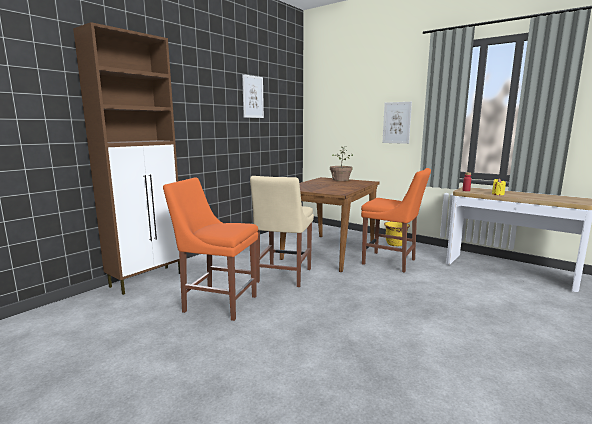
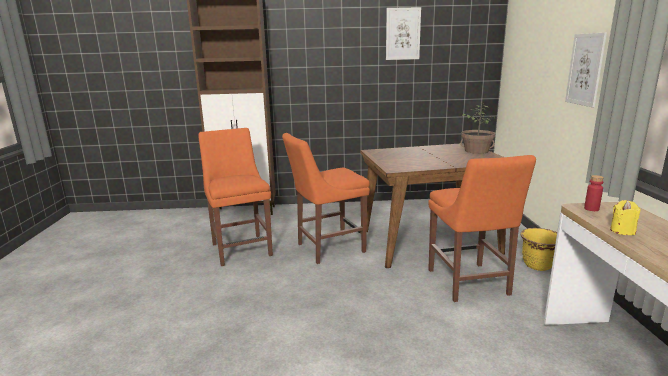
camera: 50 degrees right, 5 degrees up
beige chair [250,176,314,287] -> orange chair [282,133,370,264]

